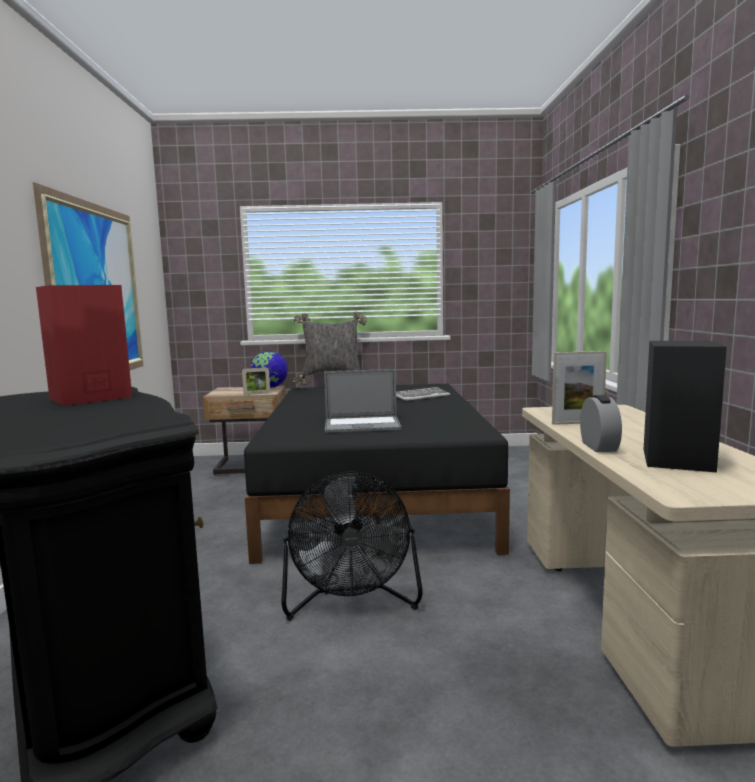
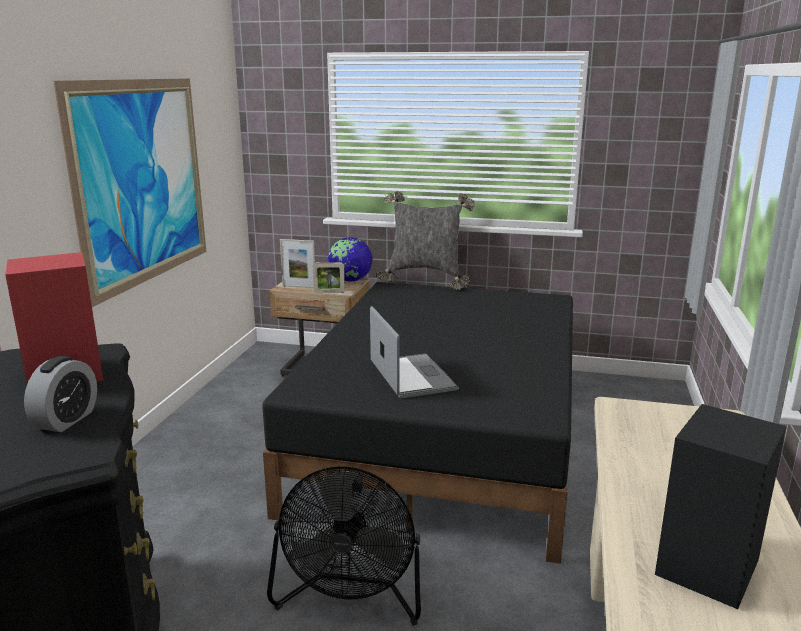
camera: 15 degrees right, 10 degrees up
laptop [324,369,401,433] -> laptop turned 120 degrees counterclockwise [370,306,459,399]
keyboard [396,387,451,401] -> none
picture frame [552,351,607,425] -> picture frame moved to [280,239,315,288]
alarm clock [580,395,622,452] -> alarm clock moved to [24,356,97,432]

